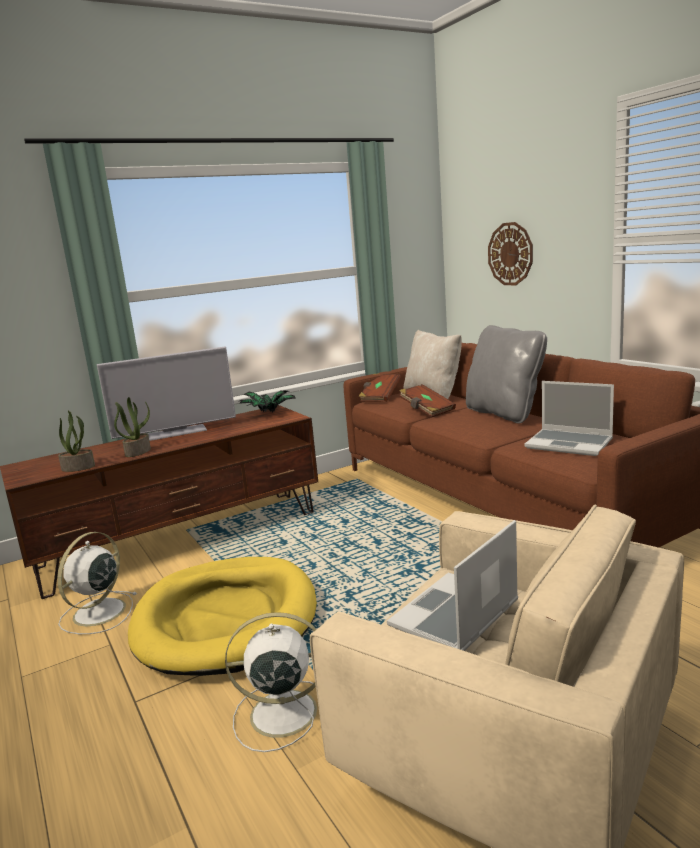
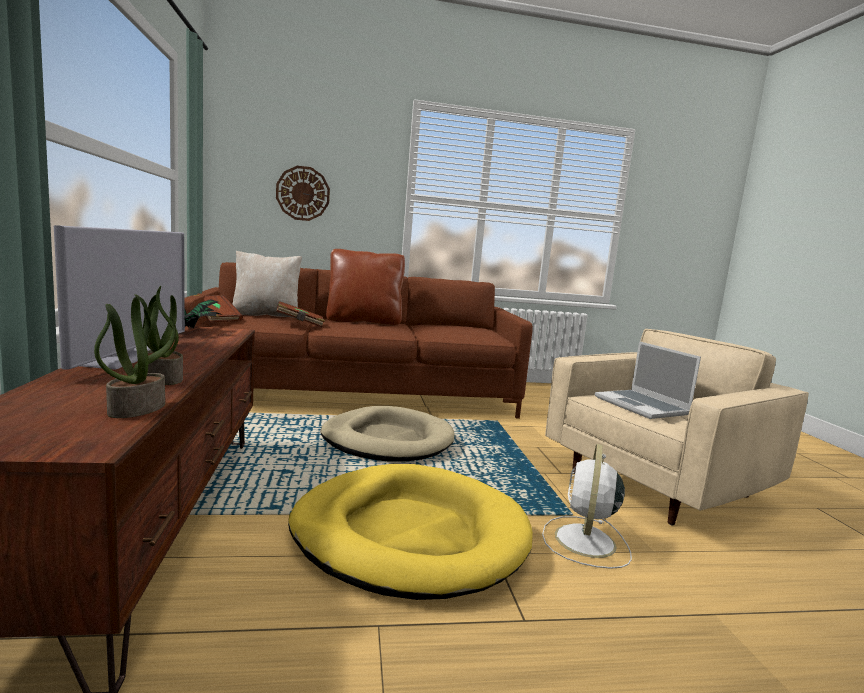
camera: 70 degrees left, 5 degrees down
white fan [58,532,137,634] -> none
grey pillow [466,325,547,423] -> brown pillow [326,249,405,325]
laptop [525,381,614,456] -> none
none -> beige dog bed [320,406,455,462]

